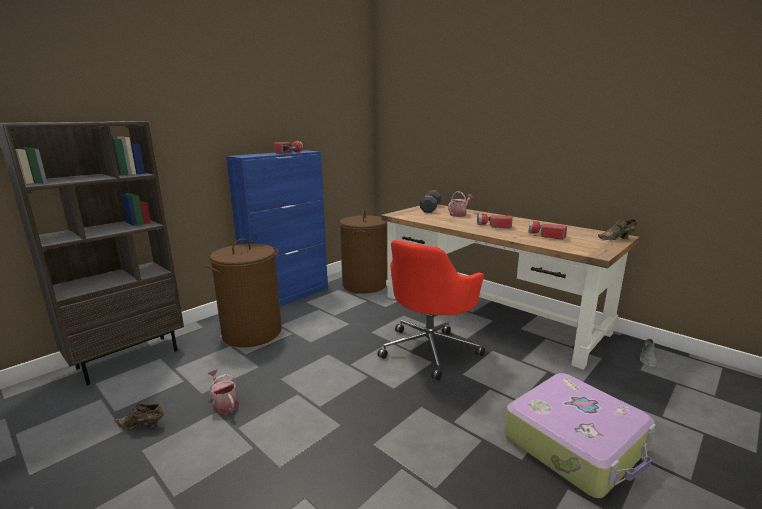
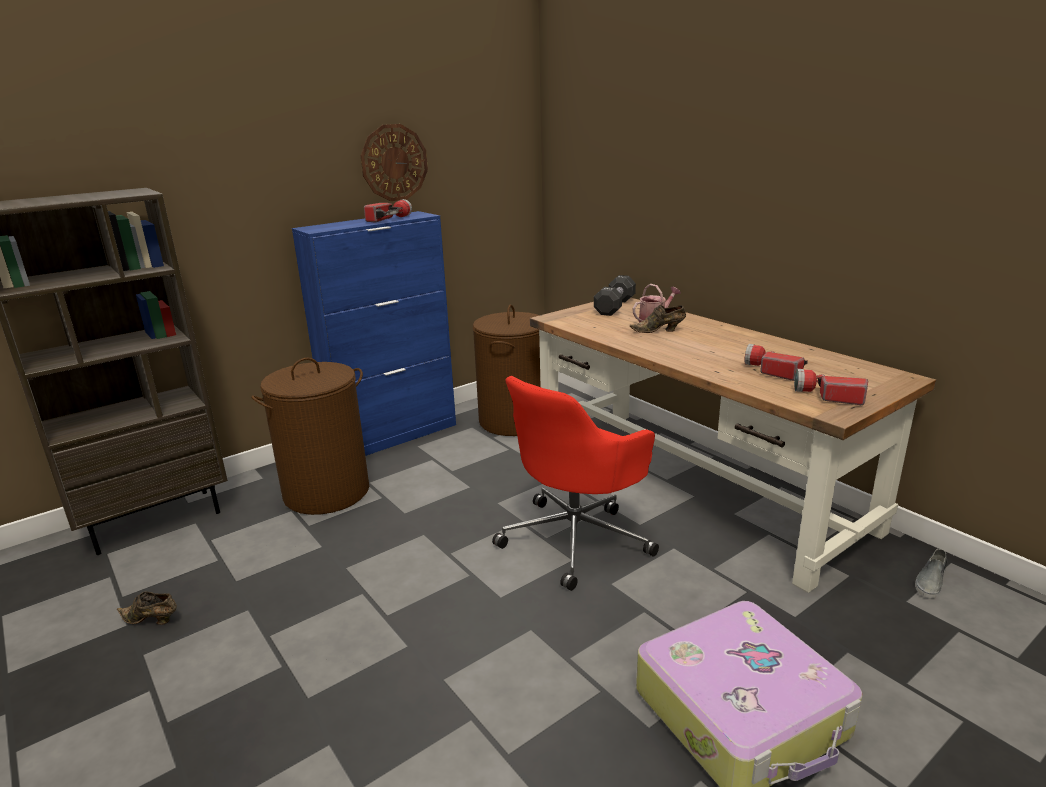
camera: 10 degrees right, 5 degrees up
watering can [207,369,238,414] -> none
flashlight [477,213,513,229] -> flashlight moved to [794,369,868,405]
brown shoe [598,219,637,240] -> brown shoe moved to [630,305,686,333]
none -> wall clock [361,124,428,201]

